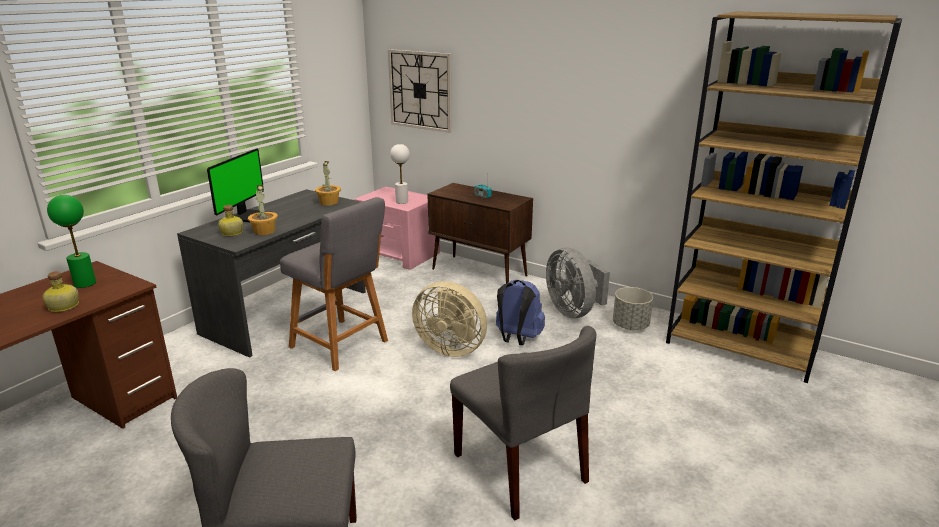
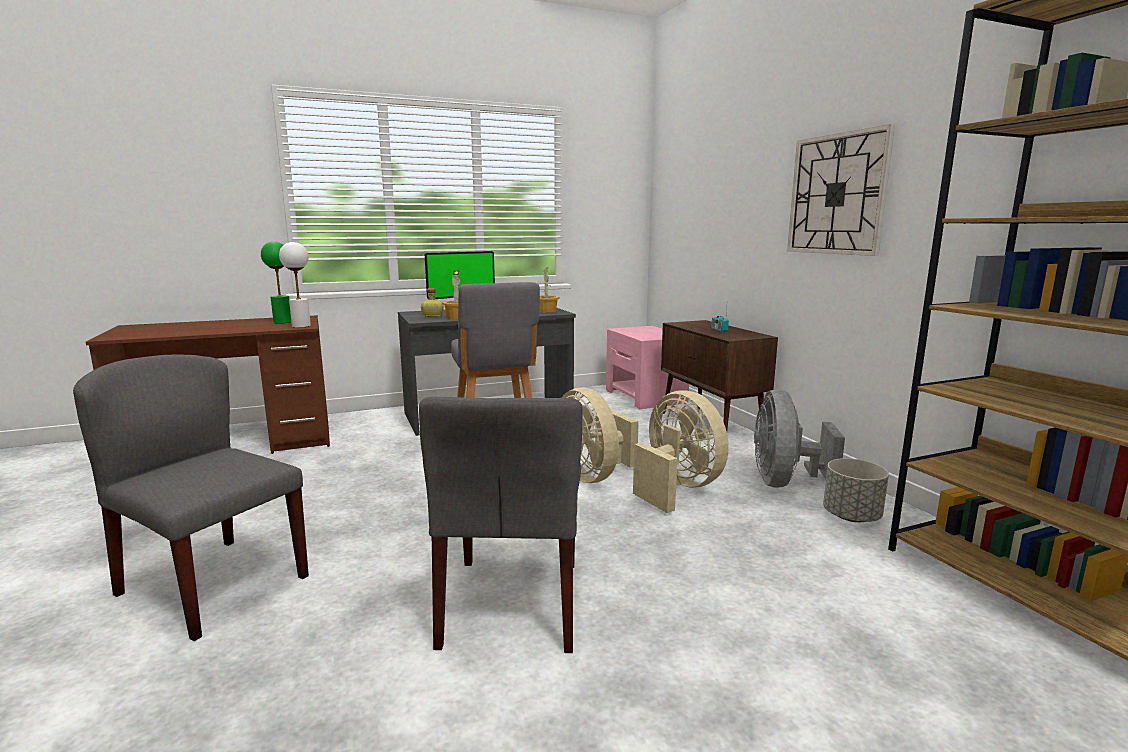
camera: 35 degrees right, 10 degrees down
bottle [42,271,79,312] -> none
wall clock [388,49,452,133] -> wall clock moved to [787,124,895,256]
white table lamp [390,144,410,204] -> white table lamp moved to [279,242,311,328]
blue backpack [496,280,545,345] -> beige fan [633,390,729,513]

